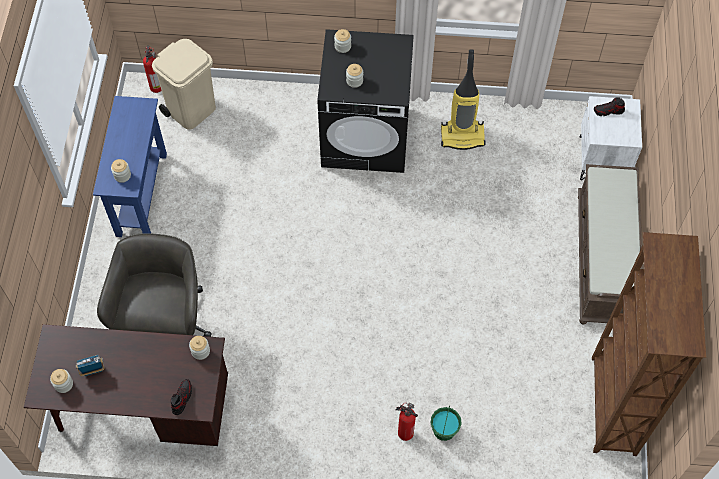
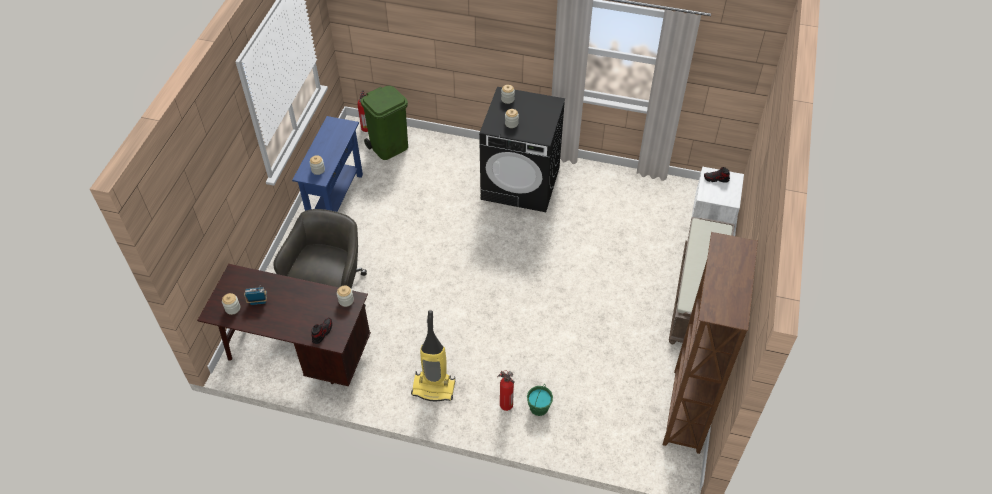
camera: 10 degrees right, 10 degrees down
beige trash can [152,39,216,130] -> green trash can [361,86,408,160]
vacuum cleaner [441,50,486,150] -> vacuum cleaner moved to [411,310,455,401]

